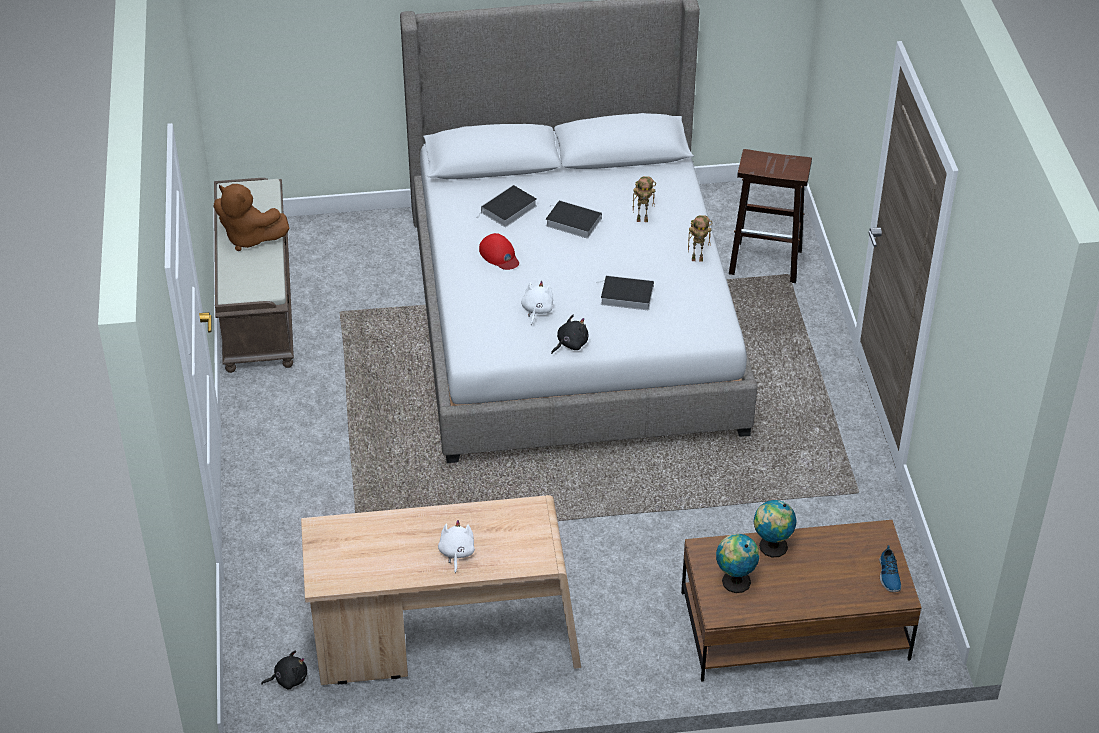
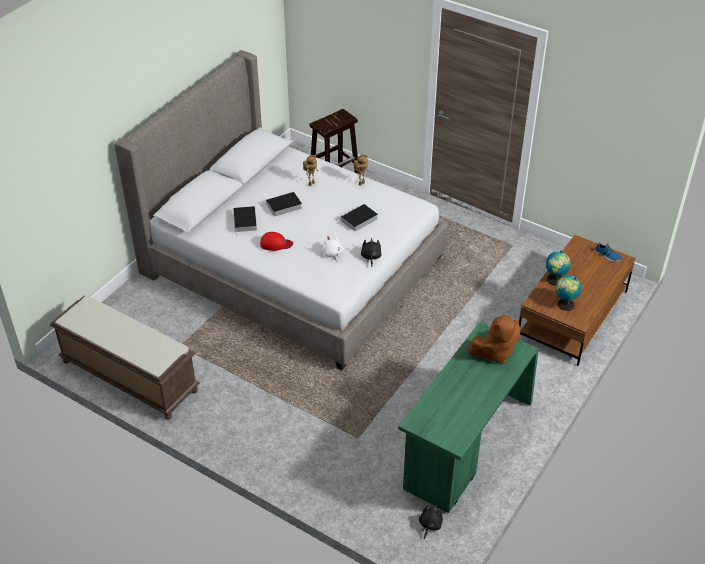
camera: 50 degrees left, 0 degrees up
brown plush toy [213,184,289,251] -> brown plush toy moved to [468,315,521,364]
beige desk [301,495,581,685] -> green desk [398,322,539,513]
white plush toy [438,520,475,574] -> none

